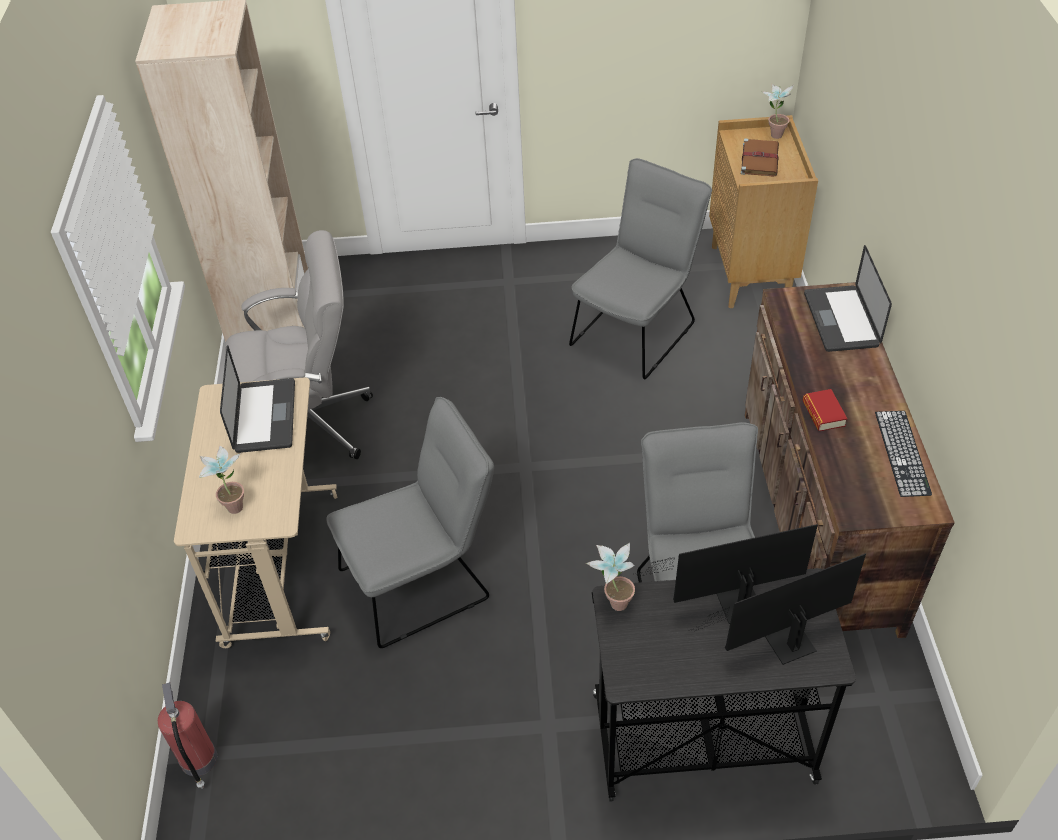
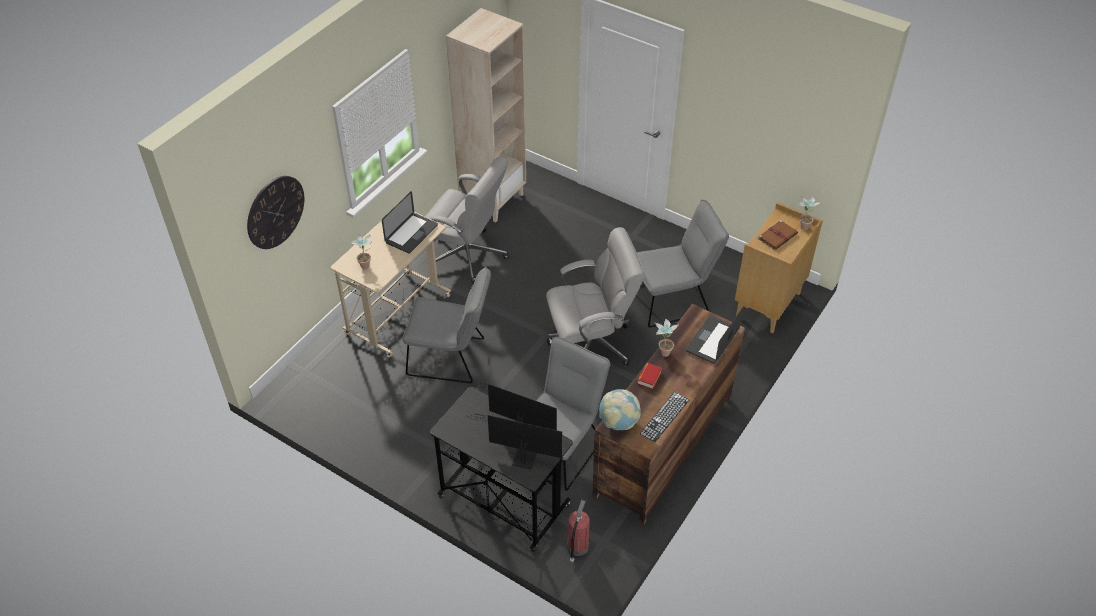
camera: 35 degrees right, 0 degrees up
fire extinguisher [158,682,217,789] -> fire extinguisher moved to [568,500,590,563]
potted plant [586,542,635,611] -> potted plant moved to [655,318,679,357]
none -> wall clock [247,176,304,249]
none -> grey office chair [546,227,645,366]
none -> globe [599,389,641,430]

